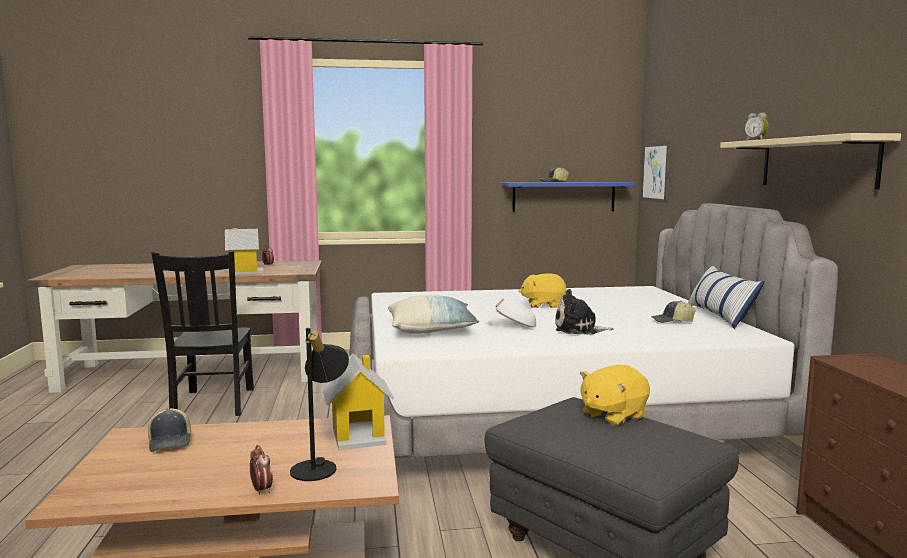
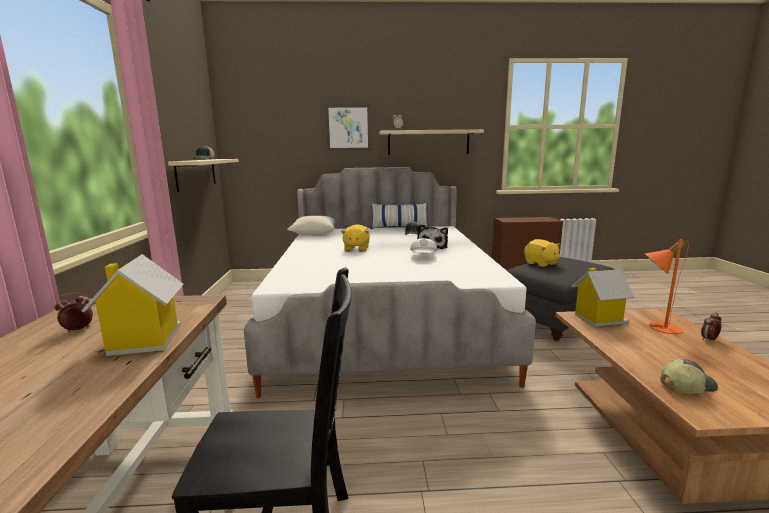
camera: 85 degrees left, 5 degrees up
black table lamp [290,328,349,481] -> orange table lamp [645,239,689,334]
pillow [388,295,479,334] -> pillow moved to [287,215,337,235]
blue shelf [502,182,636,212] -> beige shelf [168,159,239,192]
picture [641,141,670,203] -> picture moved to [325,104,371,151]

